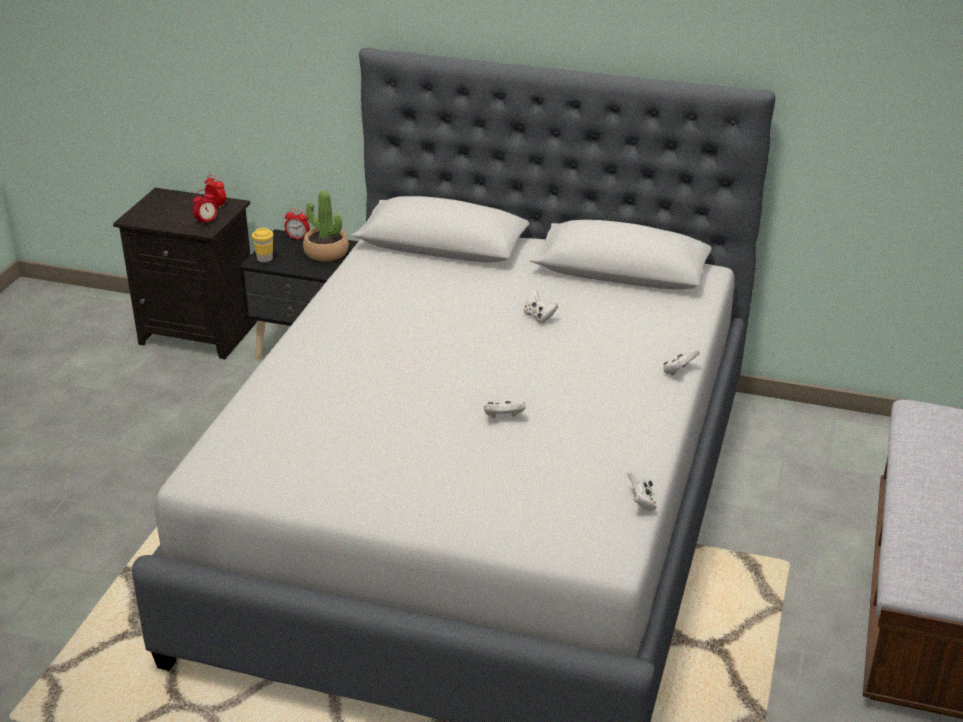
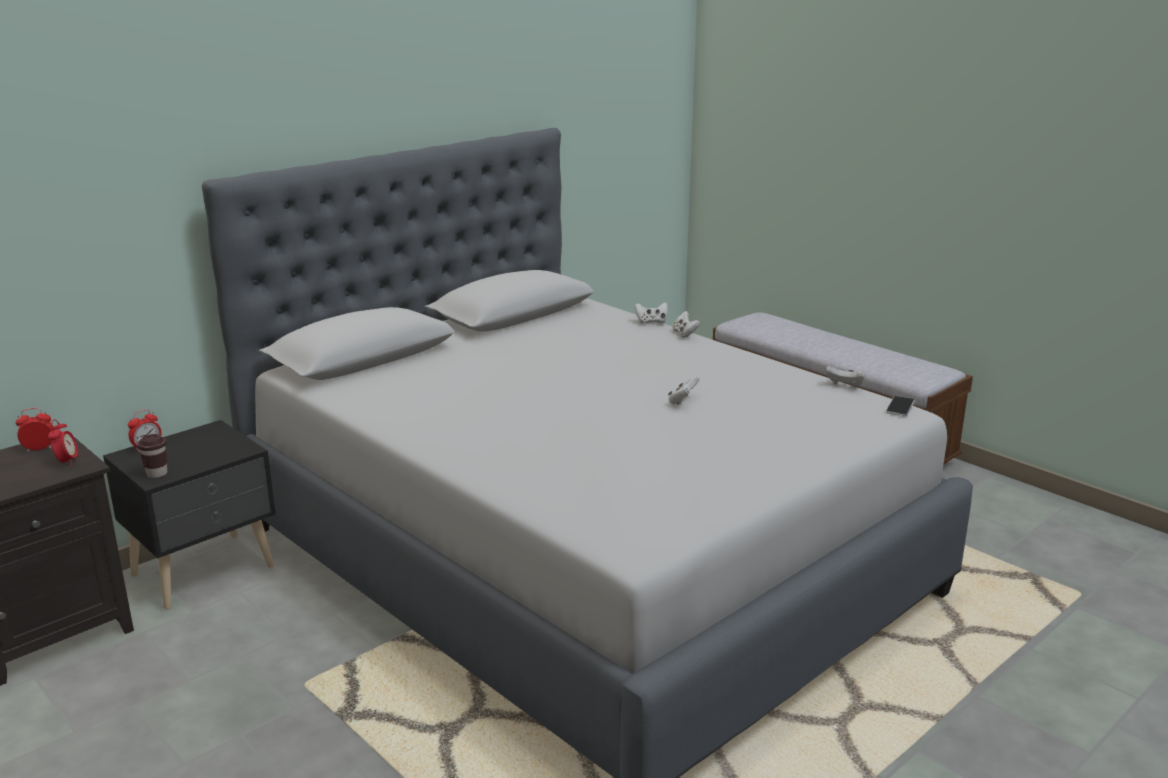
camera: 60 degrees left, 10 degrees down
yellow cup [252,228,273,263] -> brown cup [137,434,167,478]
potted plant [303,190,349,261] -> none
white game controller [524,290,558,323] -> white game controller moved to [635,302,668,324]
none -> phone [886,396,915,416]

